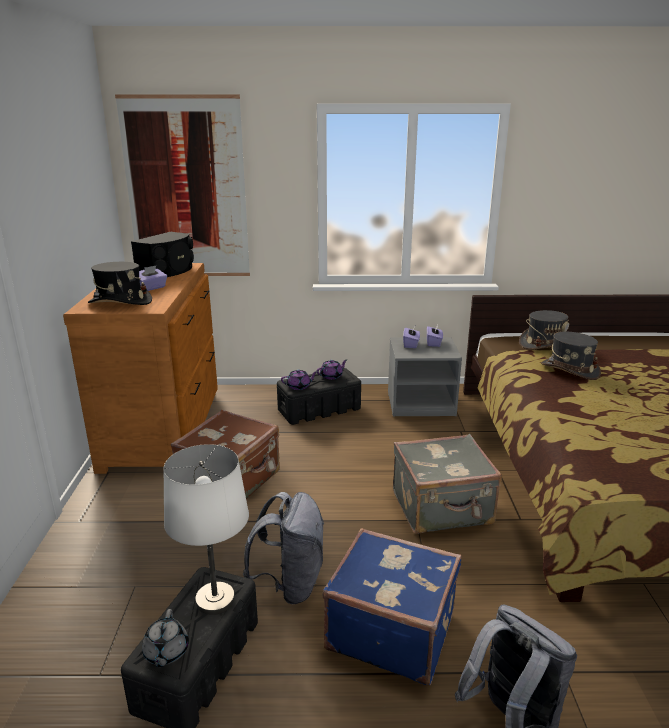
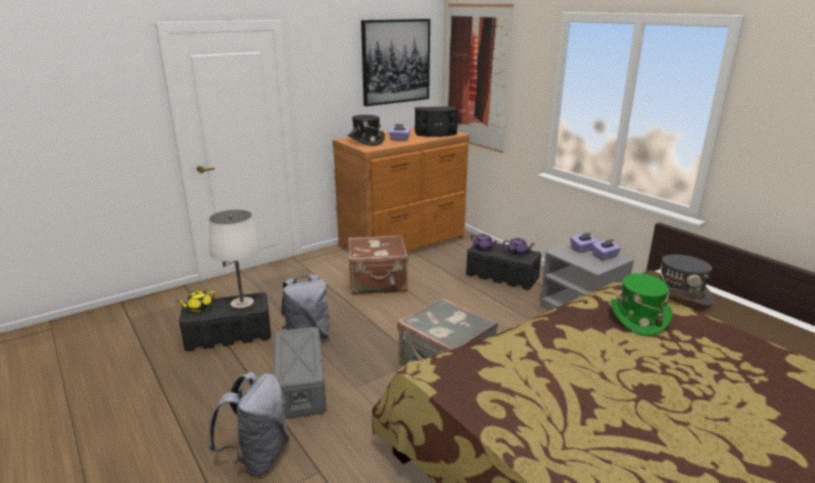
camera: 55 degrees right, 0 degrees up
grey teapot [142,609,189,667] -> yellow teapot [176,290,216,312]
blue suitcase [322,528,461,685] -> grey storage box [273,327,326,419]
grey hat [541,332,601,380] -> green hat [610,273,673,336]
none -> picture [361,19,430,106]

